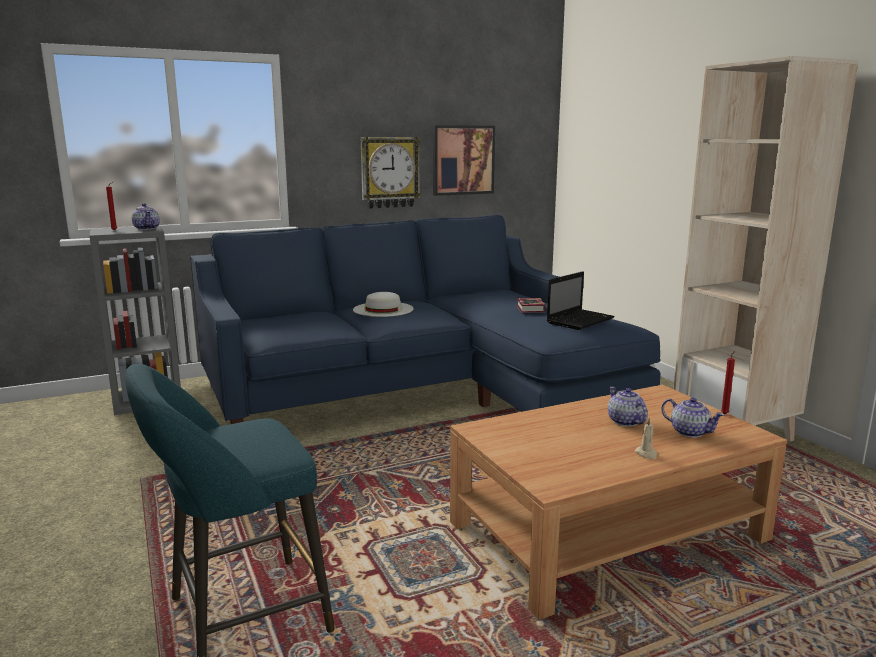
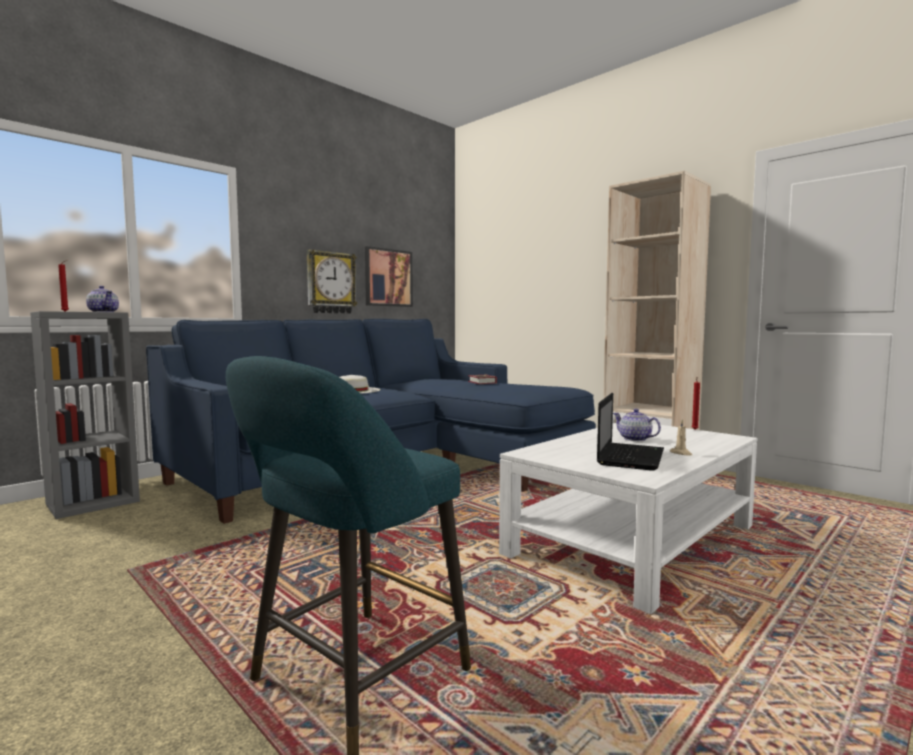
camera: 20 degrees left, 10 degrees down
brown coffee table [450,385,787,620] -> white coffee table [499,423,757,614]
laptop [547,271,615,330] -> laptop moved to [597,393,664,471]
teapot [661,397,724,438] -> none

